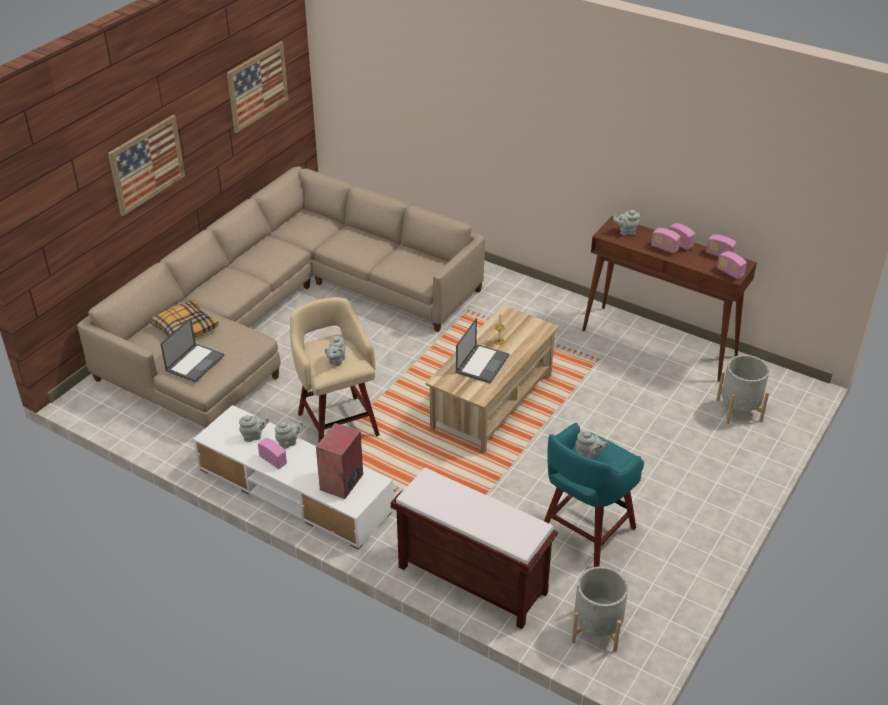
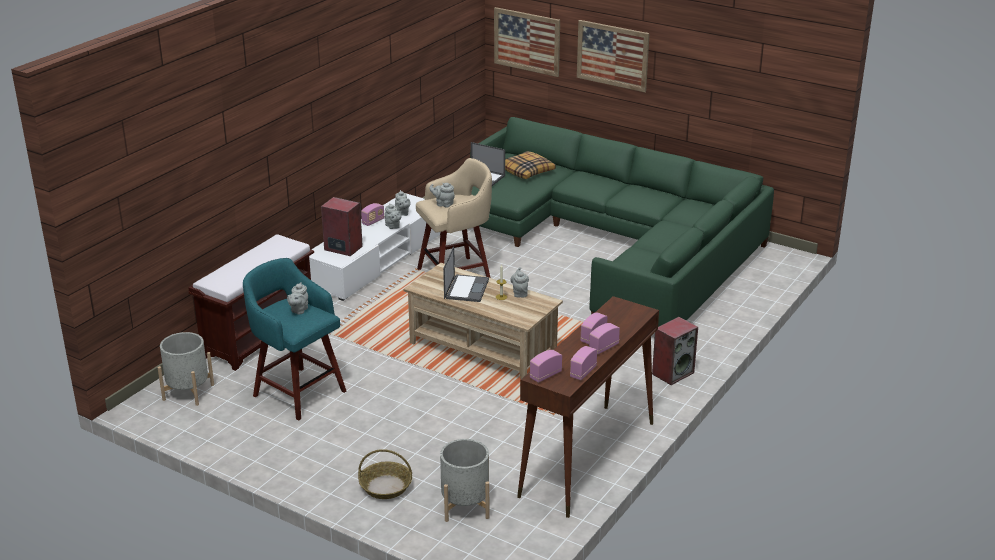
camera: 90 degrees right, 10 degrees down
beige sofa [77,166,485,428] -> green sofa [470,117,774,327]
picture [227,41,289,133] -> picture moved to [494,7,560,77]
laptop [456,318,510,384] -> laptop turned 105 degrees counterclockwise [443,246,489,302]
grey teapot [613,210,640,236] -> grey teapot moved to [510,267,529,297]
none -> basket [358,449,412,499]
none -> speaker [652,317,698,385]

